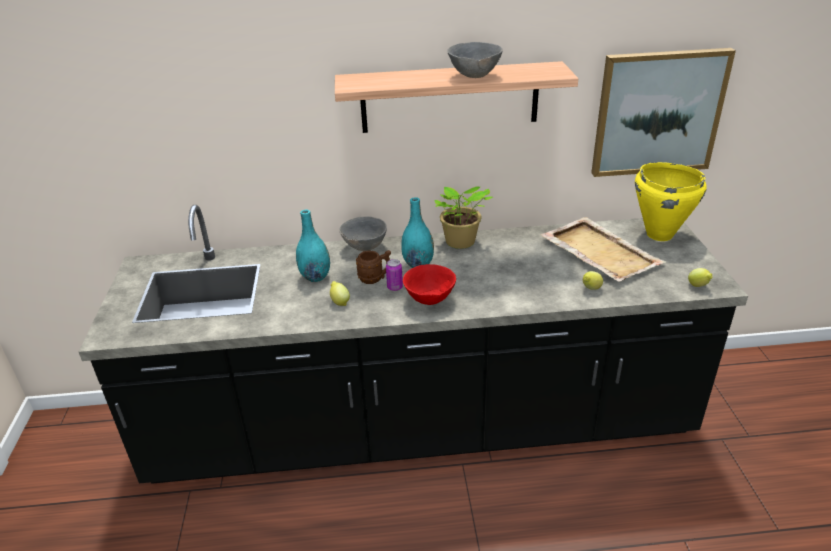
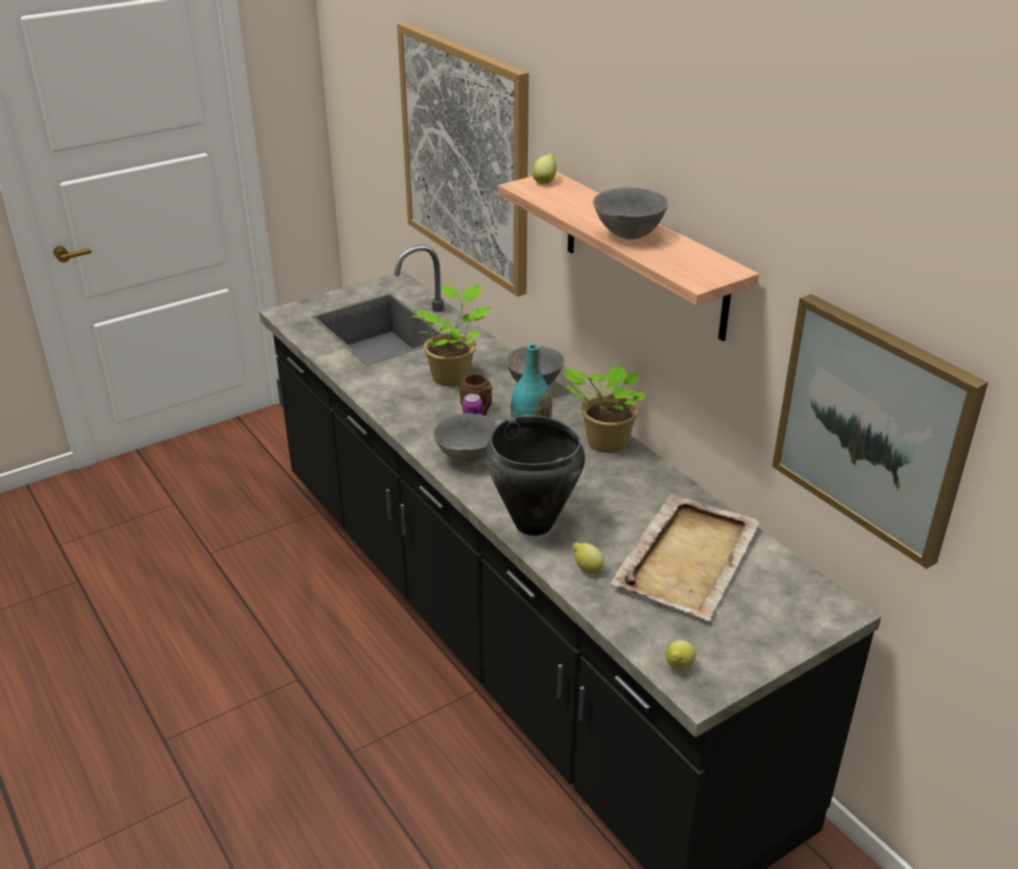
camera: 60 degrees right, 0 degrees up
turquoise vase [296,209,330,282] -> potted plant [411,284,491,386]
lemon [330,281,350,306] -> lemon moved to [532,153,557,185]
red bowl [403,264,456,305] -> grey bowl [433,413,497,464]
yellow cooking pot [635,162,707,241] -> none
none -> picture [397,22,529,297]
none -> black cooking pot [486,415,585,536]

